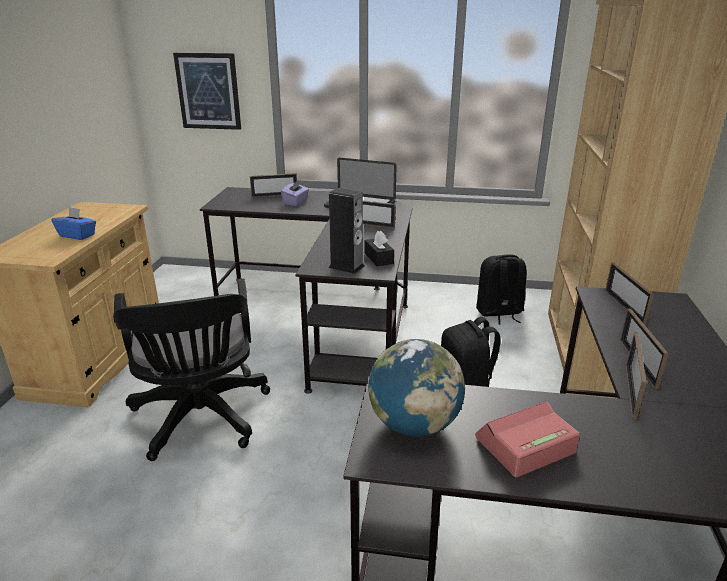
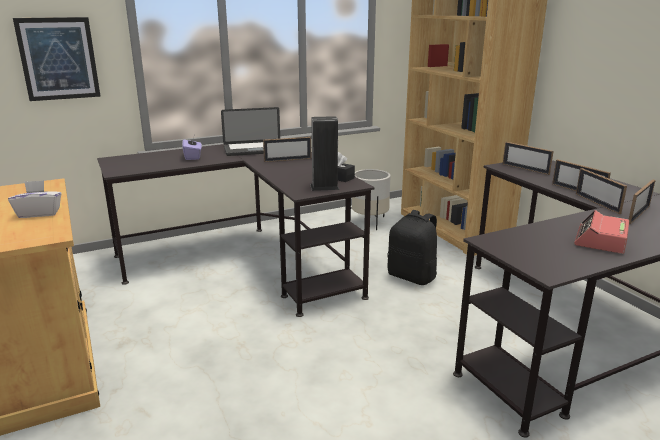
camera: 35 degrees left, 5 degrees down
blue tissue box [51,207,96,240] -> white tissue box [8,180,62,218]
black office chair [113,279,270,461] -> none
picture frame [250,173,297,198] -> picture frame moved to [628,179,656,224]
globe [368,339,465,437] -> none
black backpack [476,254,527,325] -> white planter [350,169,391,230]

